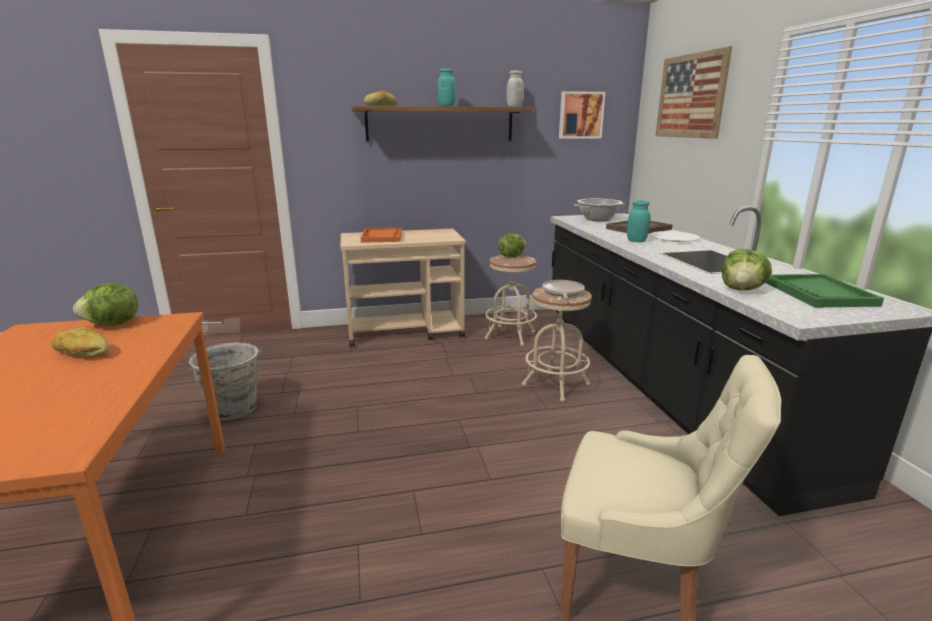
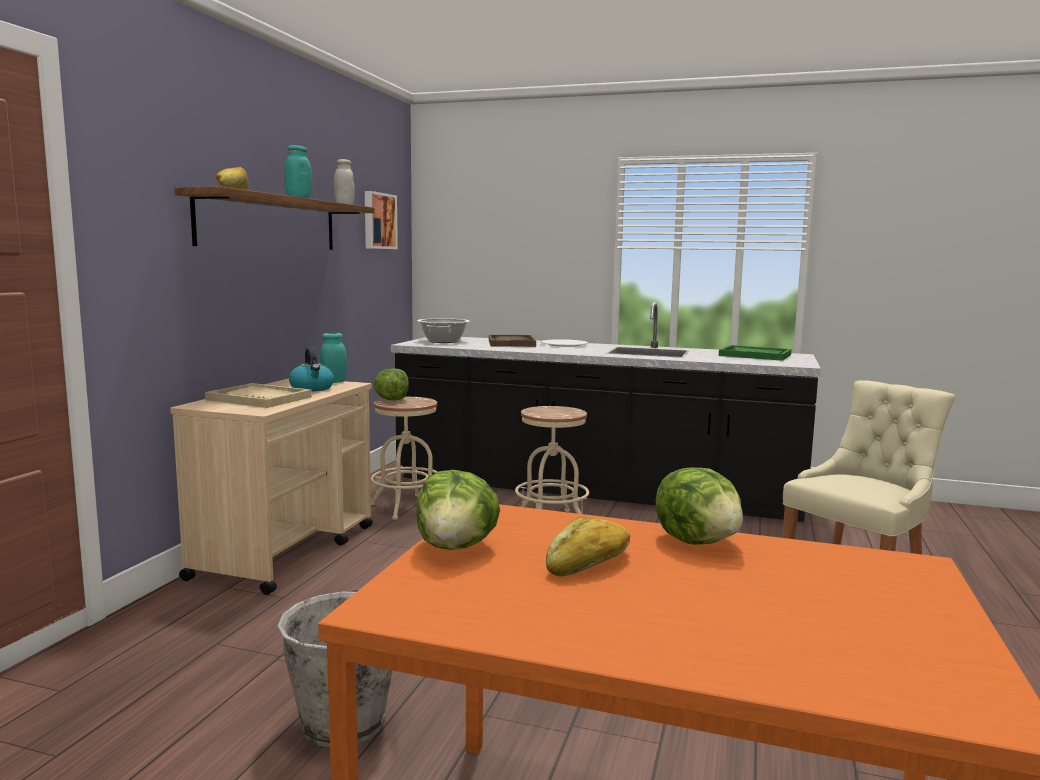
camera: 60 degrees left, 10 degrees down
orange tray [361,227,402,243] -> beige tray [205,383,312,408]
frying pan [542,280,585,298] -> none
turquoise jar [627,200,650,242] -> turquoise jar moved to [320,333,347,383]
picture [656,46,732,139] -> none
lettuce [722,249,772,290] -> lettuce moved to [656,467,743,545]
none -> kettle [289,347,334,392]

